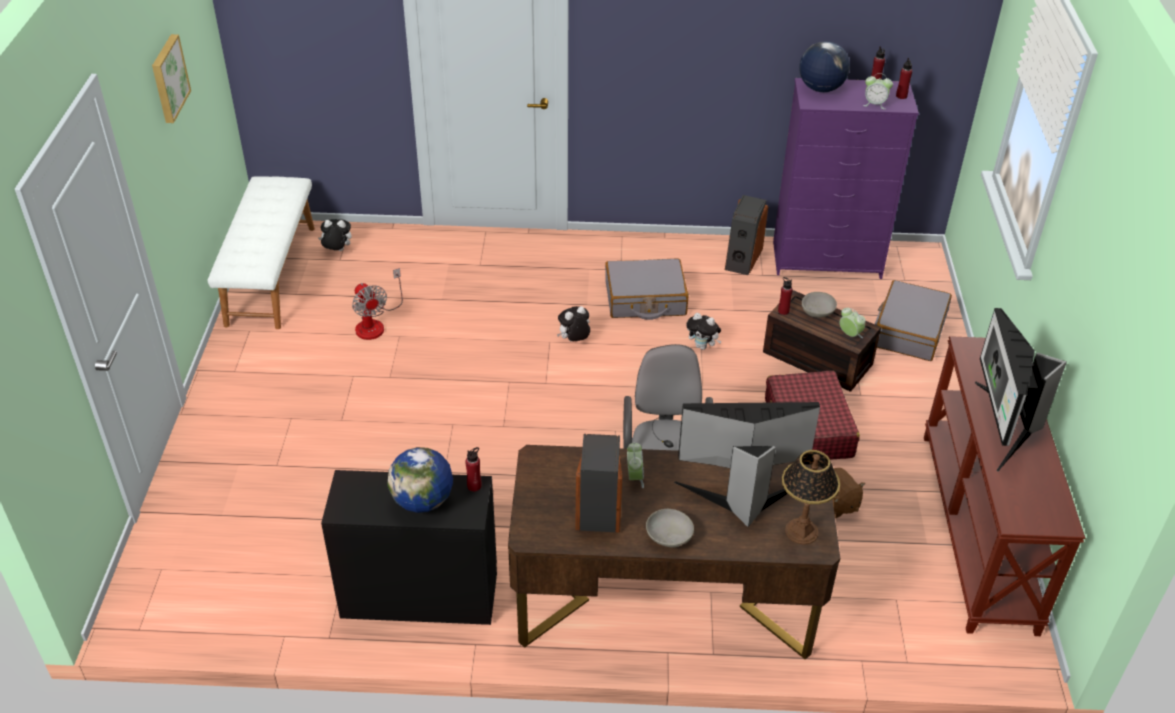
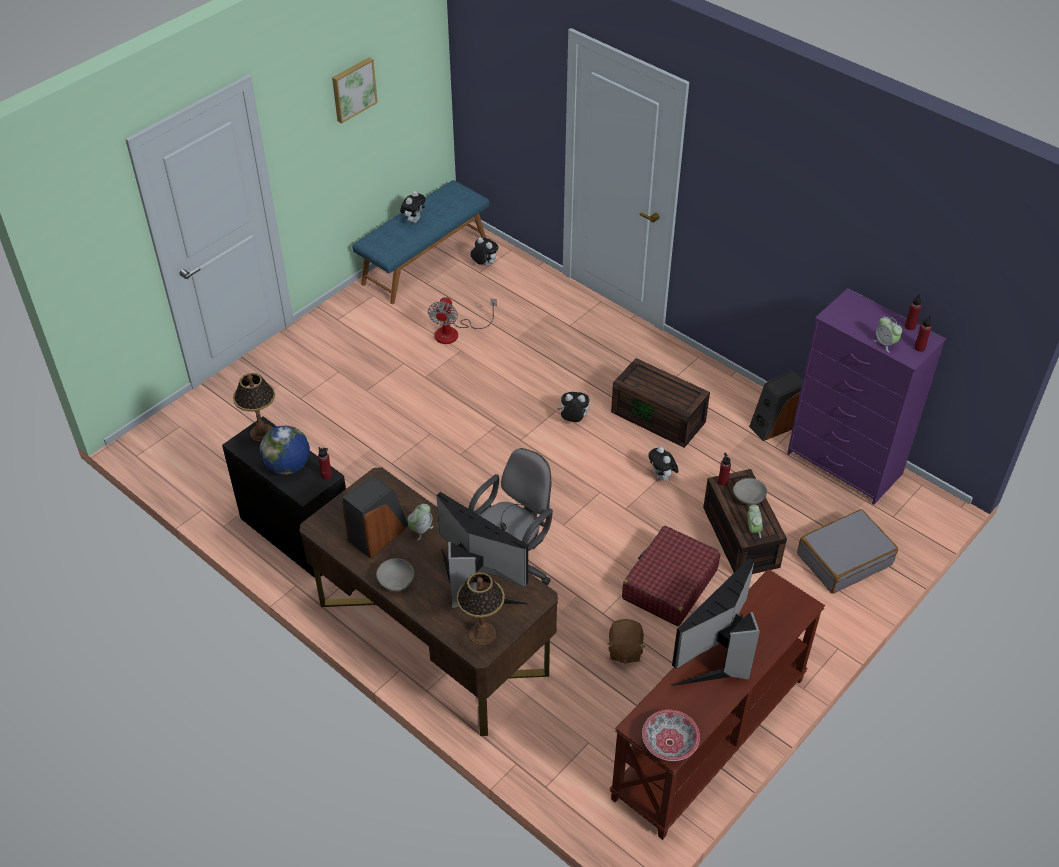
camera: 40 degrees right, 5 degrees up
white bench [208,176,315,329] -> blue bench [352,180,490,304]
grey suitcase [605,258,689,320] -> brown storage box [611,358,710,448]
globe [799,41,850,92] -> none
none -> table lamp [233,373,275,442]
none -> plush toy [400,191,425,223]
none -> bowl [642,710,700,761]

